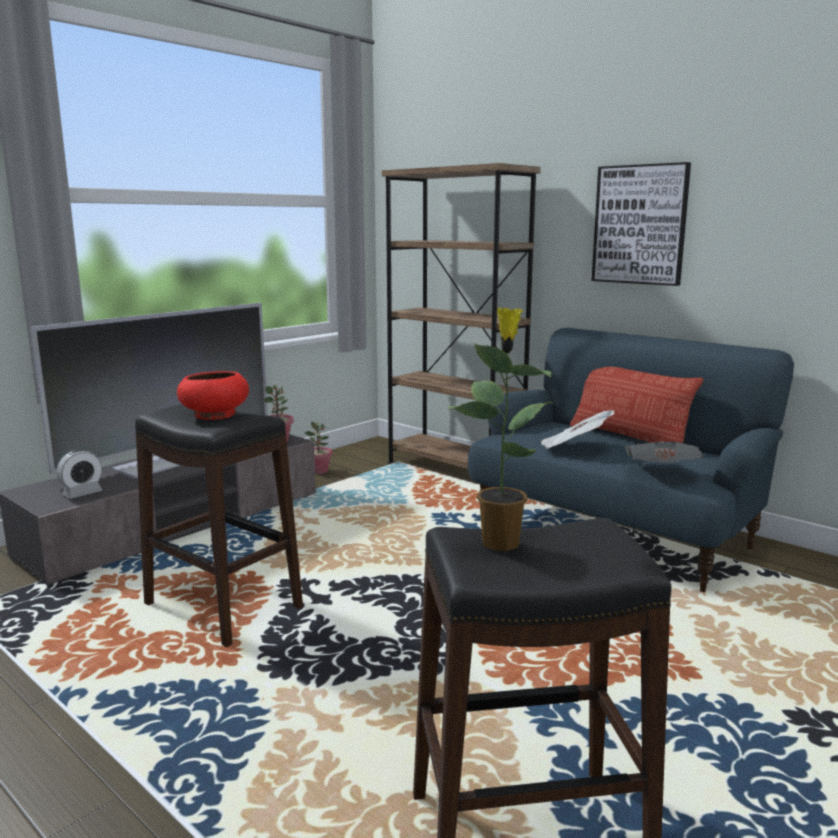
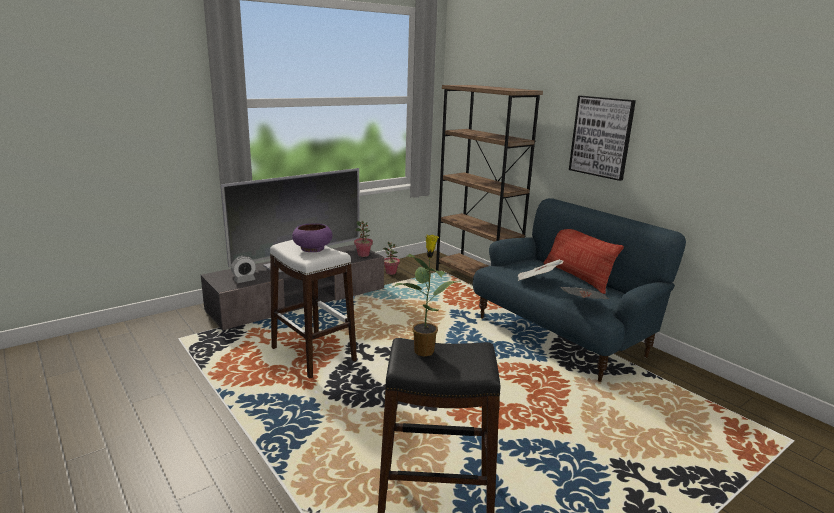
camera: 10 degrees right, 5 degrees up
black stool [135,404,303,647] -> white stool [270,240,357,379]
red bowl [177,371,249,420] -> purple bowl [292,223,333,252]

